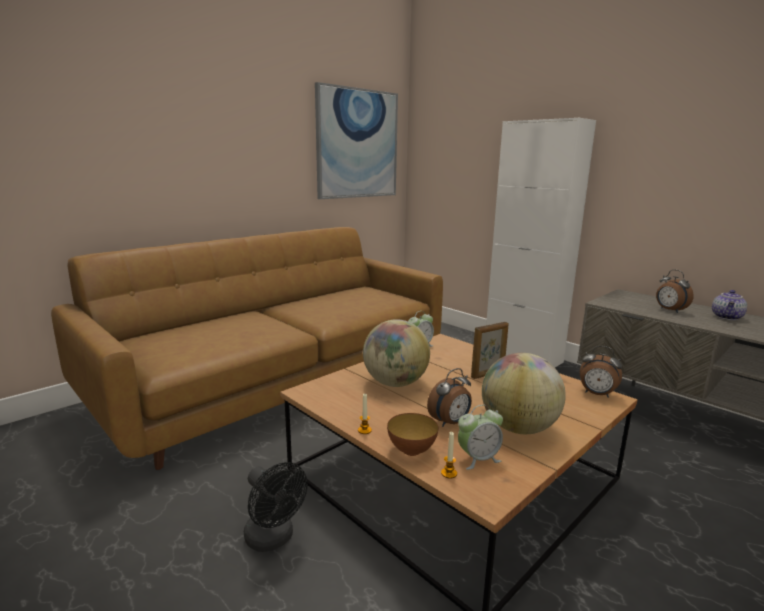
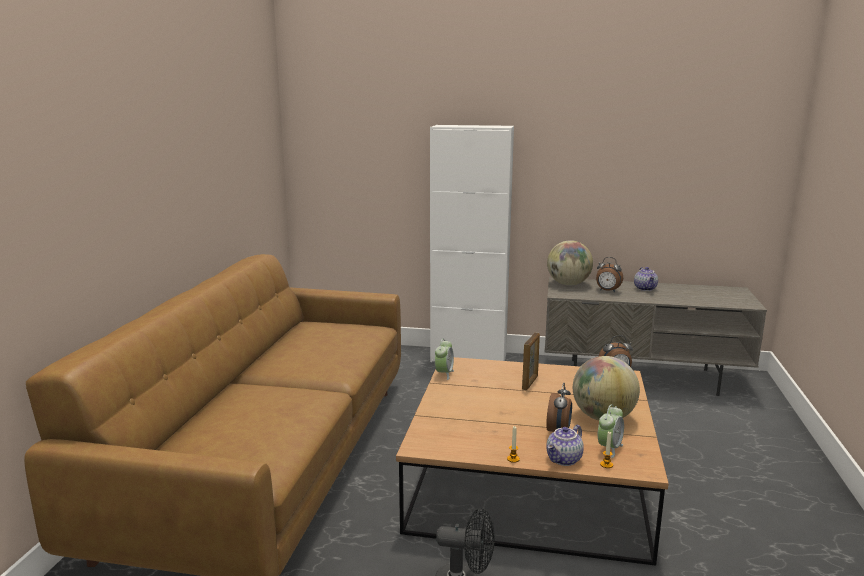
camera: 35 degrees left, 0 degrees up
picture [315,82,398,199] -> none
globe [363,319,430,387] -> globe moved to [547,240,593,285]
bowl [387,413,439,456] -> teapot [546,425,584,466]

